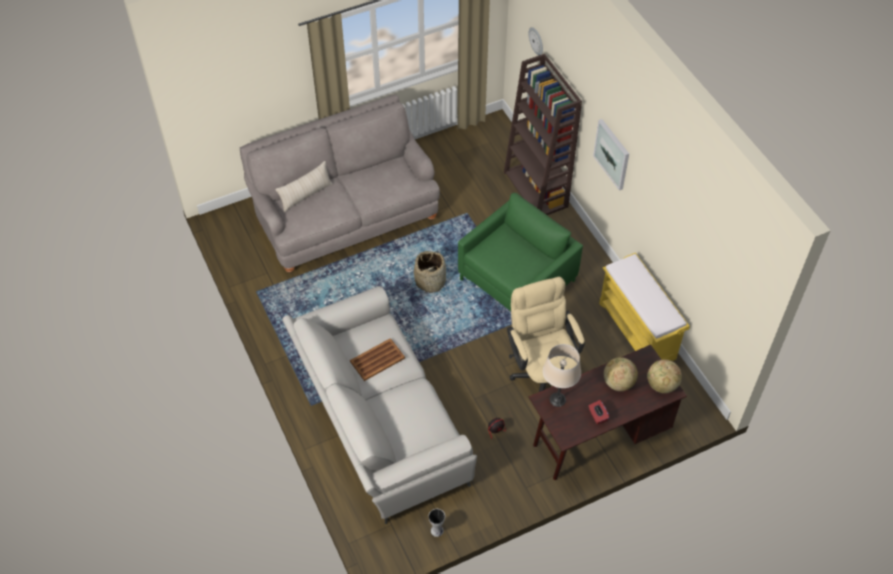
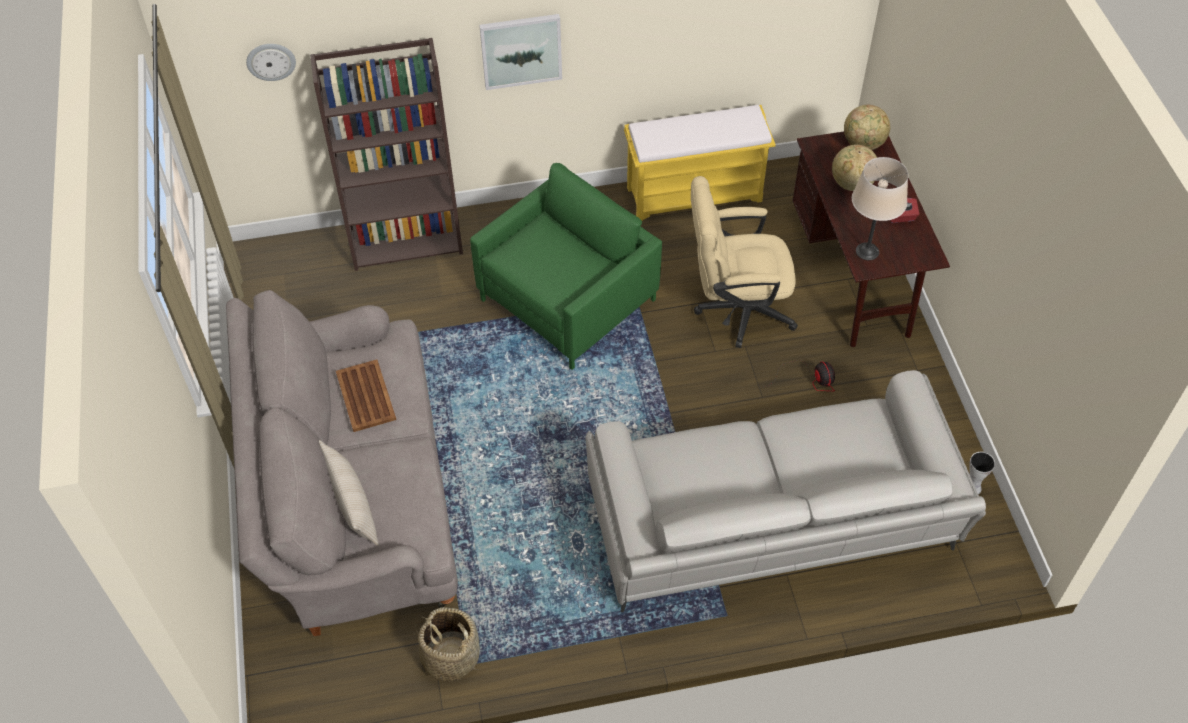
camera: 75 degrees left, 0 degrees up
brown tray [350,338,405,381] -> brown tray moved to [336,359,396,432]
basket [414,251,446,293] -> basket moved to [414,607,480,681]
green armchair [458,193,583,311] -> green armchair turned 75 degrees clockwise [470,163,662,370]

